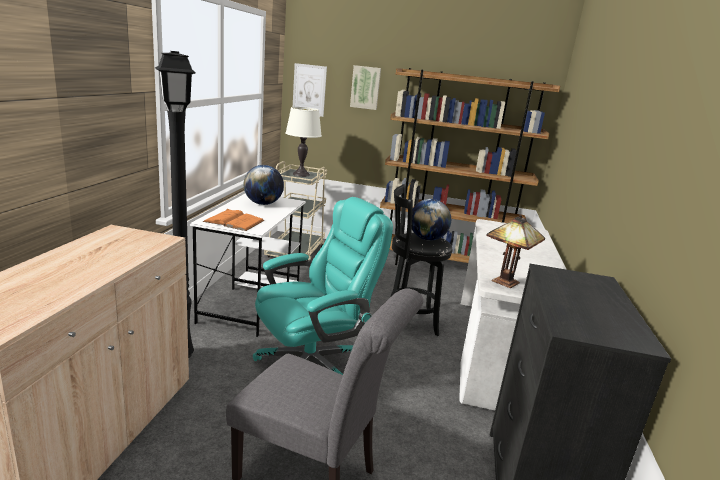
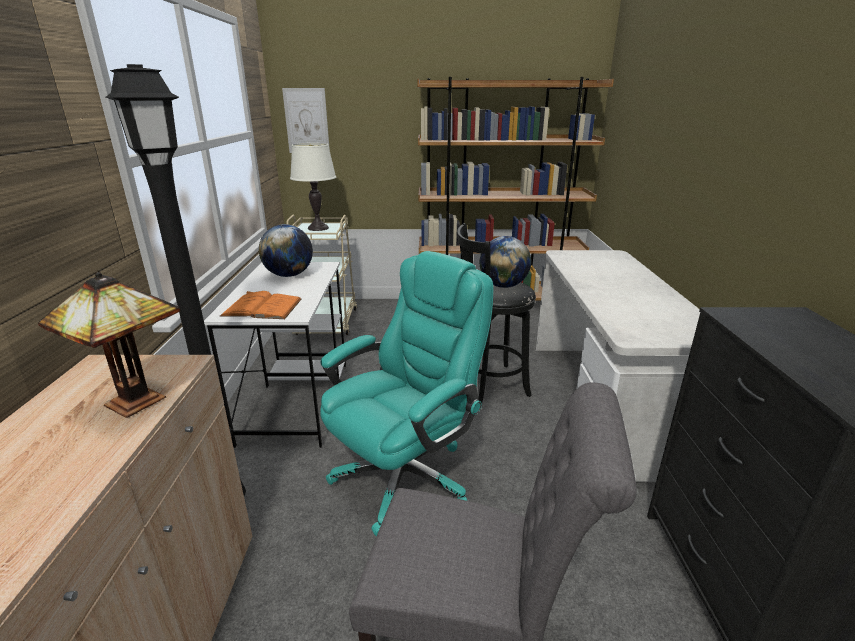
camera: 10 degrees left, 5 degrees up
picture [350,65,381,110] -> none
table lamp [486,215,545,288] -> table lamp moved to [38,272,180,418]

